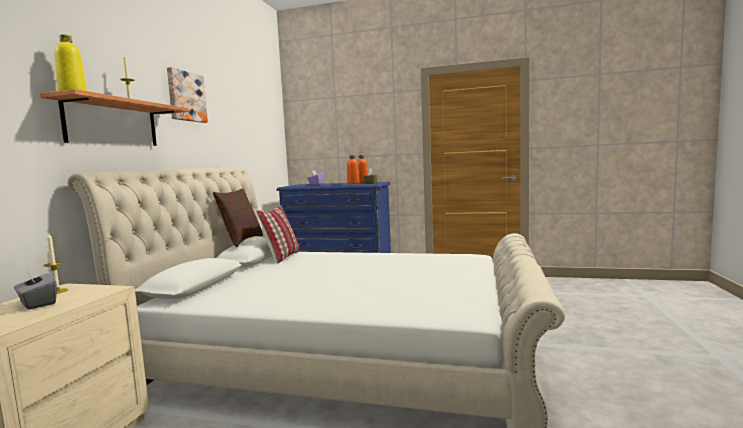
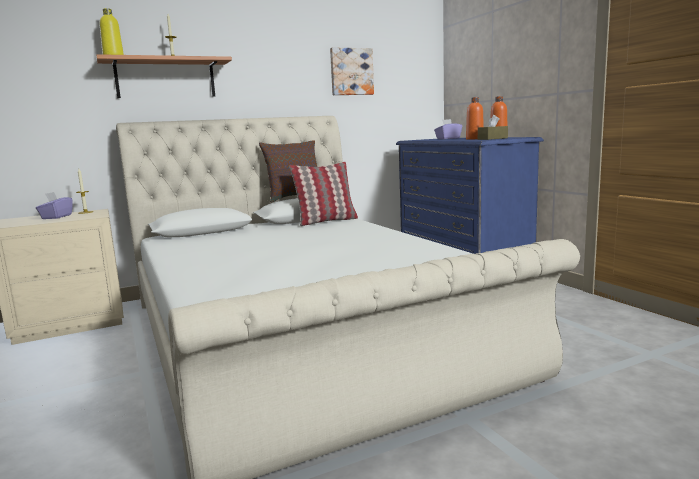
camera: 50 degrees right, 5 degrees up
grey tissue box [14,270,57,309] -> purple tissue box [36,192,73,219]
picture [167,67,208,123] -> picture moved to [330,47,374,95]

